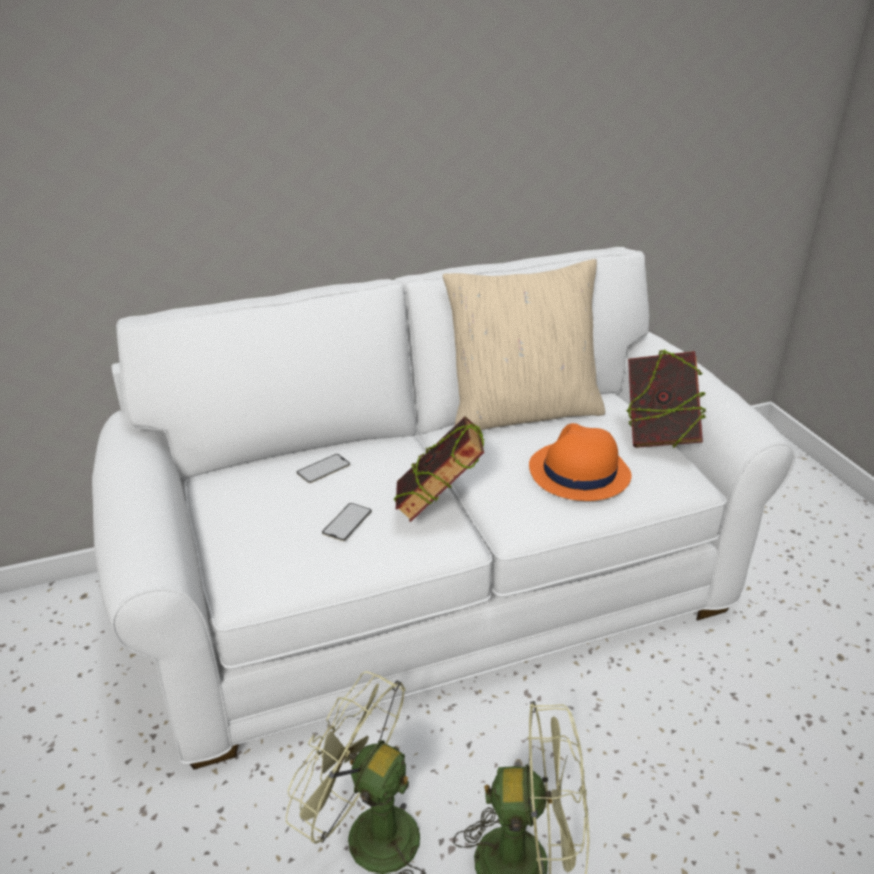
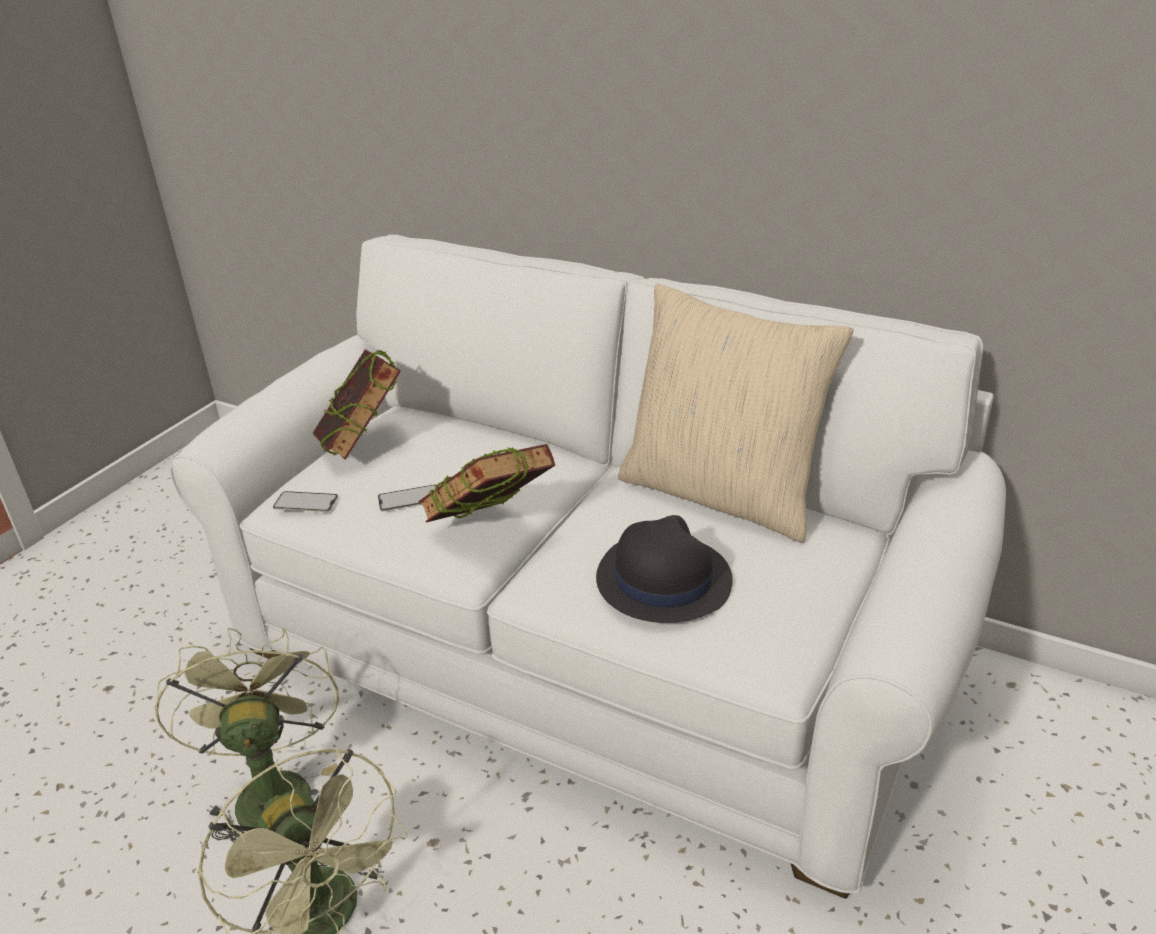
camera: 50 degrees right, 0 degrees up
phone [297,454,350,483] -> phone moved to [273,491,338,512]
orange hat [529,423,631,501] -> black hat [596,515,733,623]
book [625,350,706,448] -> book moved to [312,349,401,460]

